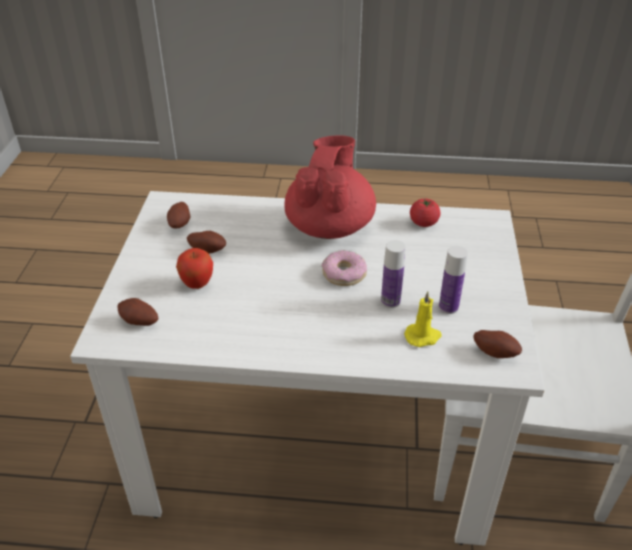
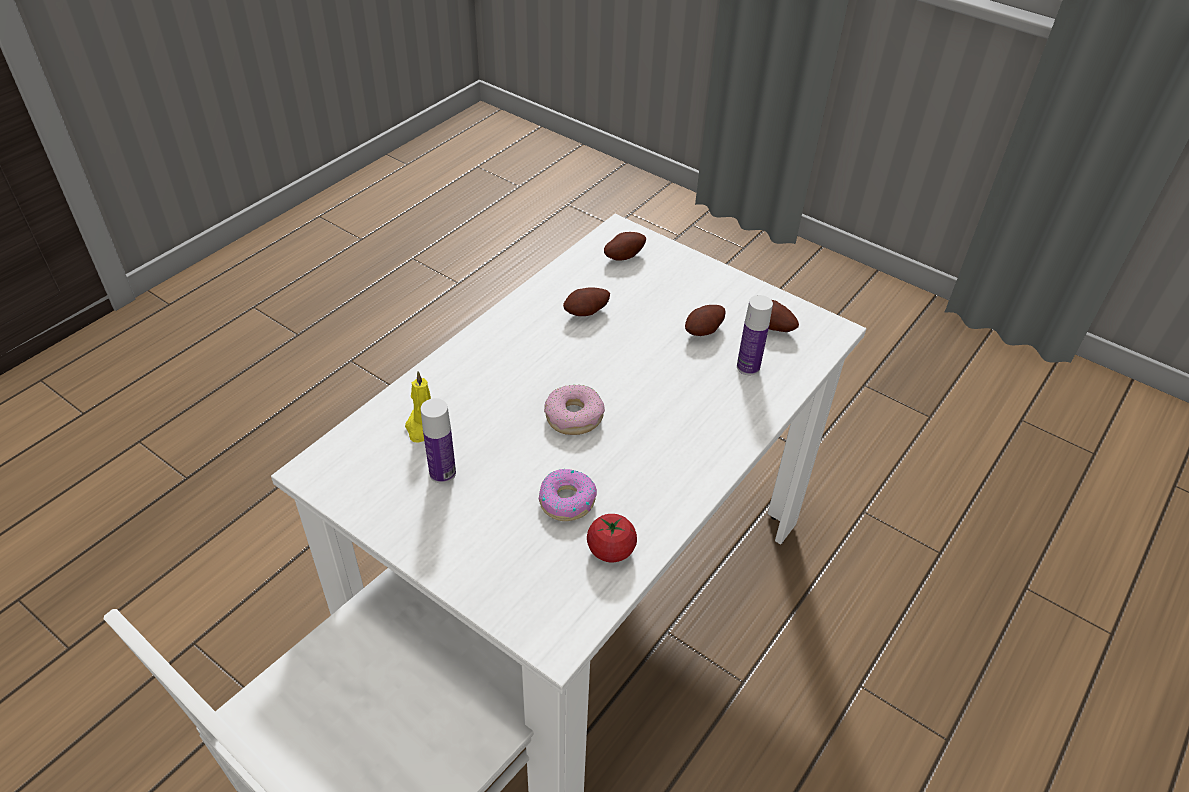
camera: 120 degrees right, 5 degrees up
apple [176,248,213,289] -> none
red teapot [284,135,376,239] -> none
bottle [381,240,406,308] -> bottle moved to [737,295,773,375]
potato [473,330,522,358] -> potato moved to [563,287,610,316]
none -> donut [539,469,597,521]

